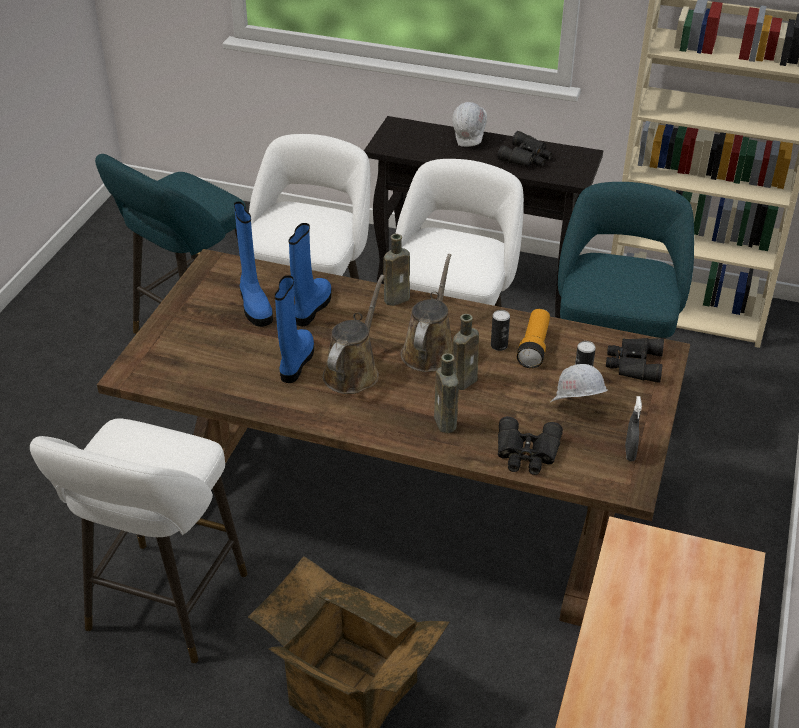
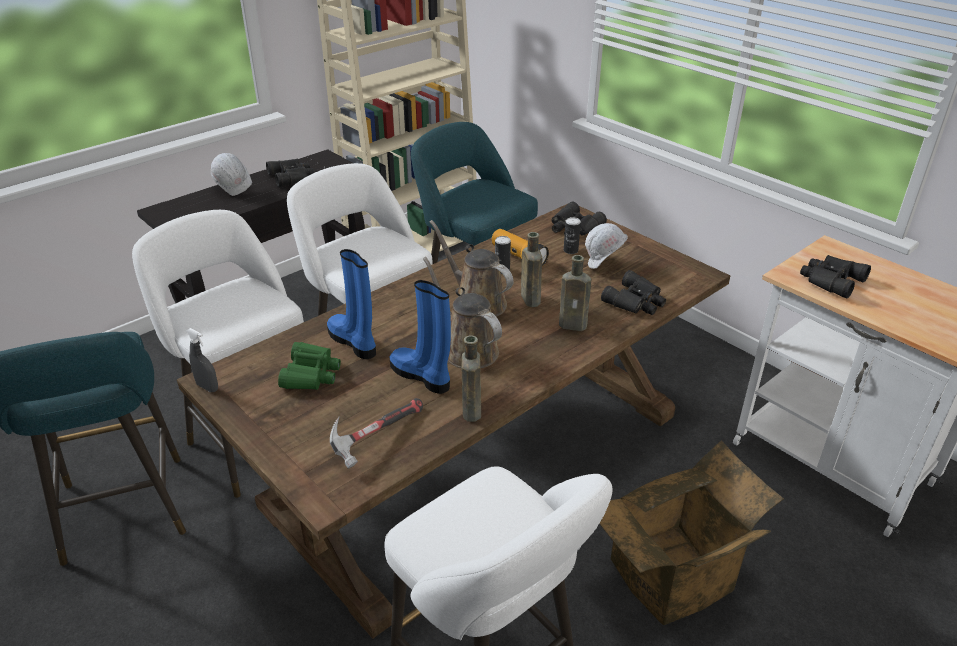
camera: 60 degrees left, 5 degrees down
blue boot [234,202,273,327] -> green binoculars [278,342,341,390]
brown bottle [383,234,410,306] -> brown bottle moved to [461,335,481,422]
grey spray bottle [625,396,642,461] -> grey spray bottle moved to [186,328,218,392]
none -> hammer [330,398,423,469]
none -> black binoculars [800,255,871,298]

